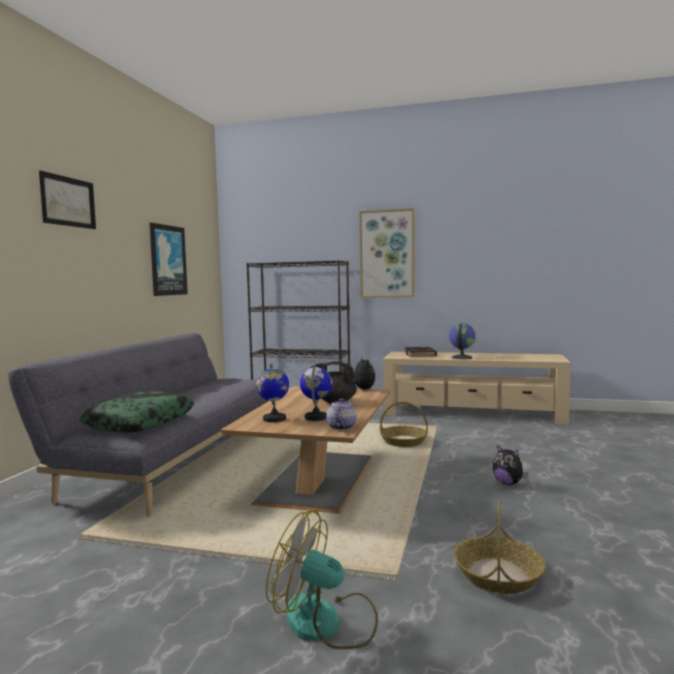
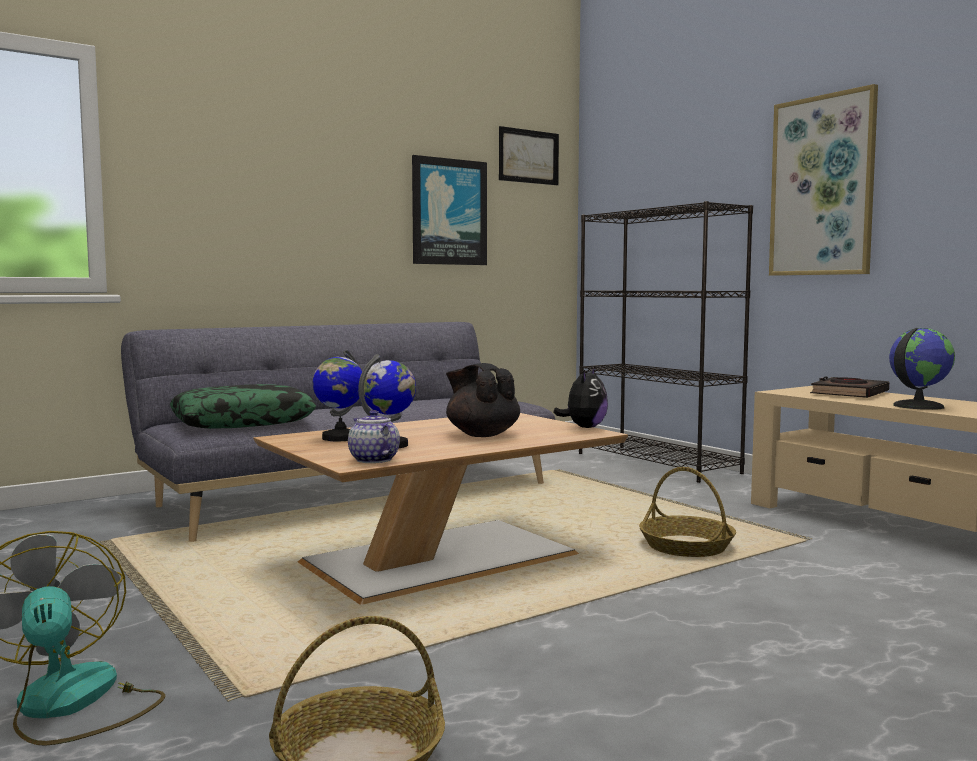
camera: 40 degrees right, 0 degrees up
picture [39,171,96,229] -> picture moved to [499,126,559,185]
teapot [326,398,357,430] -> teapot turned 90 degrees counterclockwise [348,410,400,463]
plush toy [492,445,528,485] -> none

